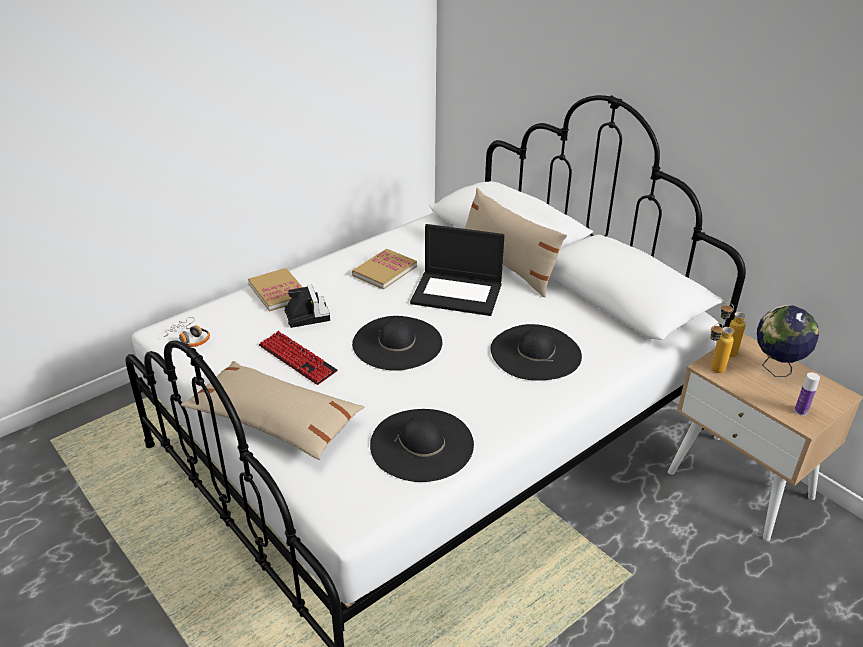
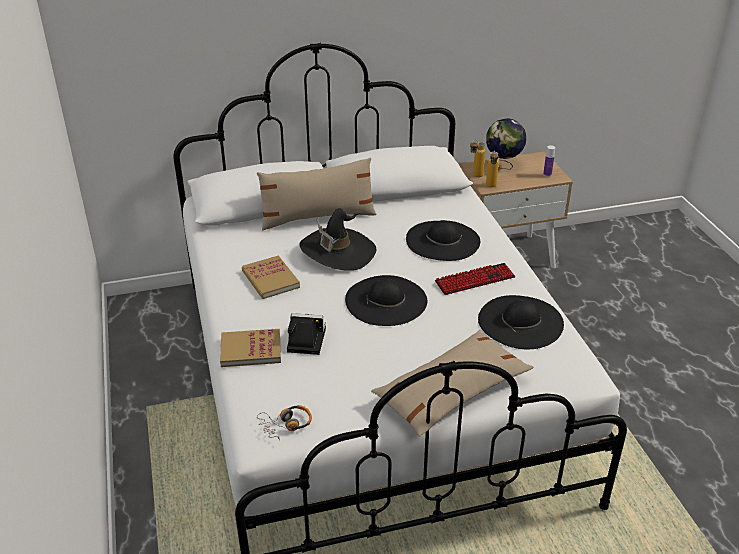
camera: 65 degrees left, 0 degrees up
keyboard [259,331,338,385] -> keyboard moved to [435,263,515,295]
laptop [410,224,505,316] -> black hat [300,208,376,271]

